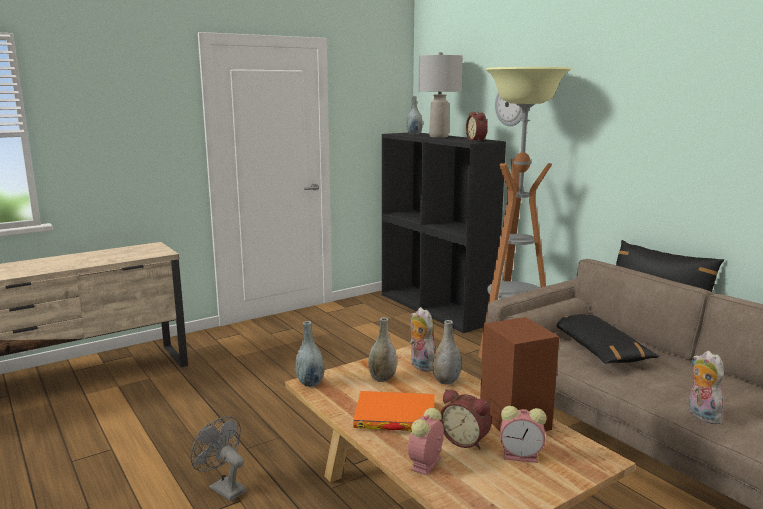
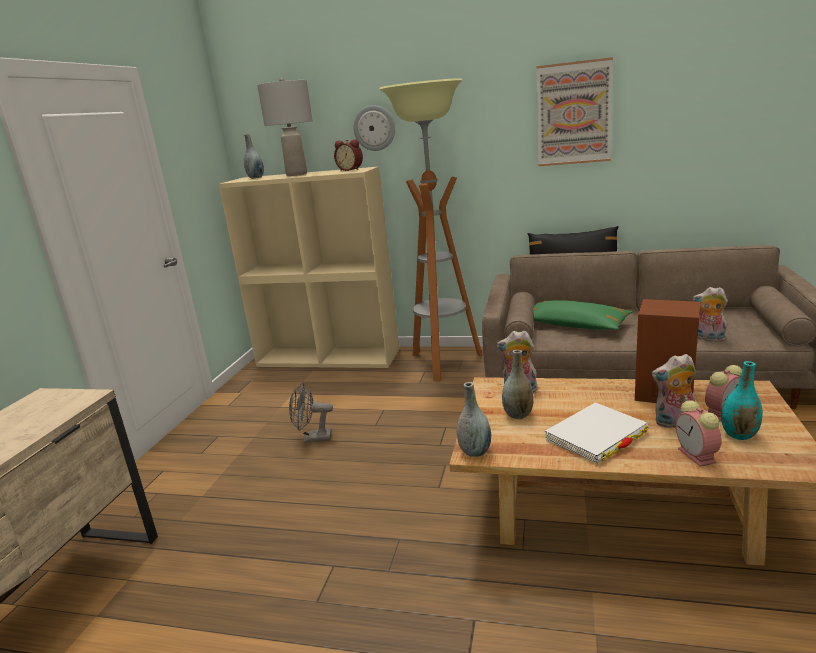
camera: 40 degrees left, 5 degrees up
grey fan [190,416,247,501] -> grey fan moved to [289,383,333,443]
orange book [353,391,435,431] -> white book [545,402,649,463]
black bookcase [382,133,506,333] -> beige bookcase [219,167,399,368]
grey vase [432,320,461,385] -> none
alarm clock [439,389,491,449] -> plush toy [652,354,696,428]
black pillow [557,314,659,364] -> green pillow [533,300,632,330]
none -> picture [536,57,613,166]
none -> turquoise vase [721,361,763,440]

